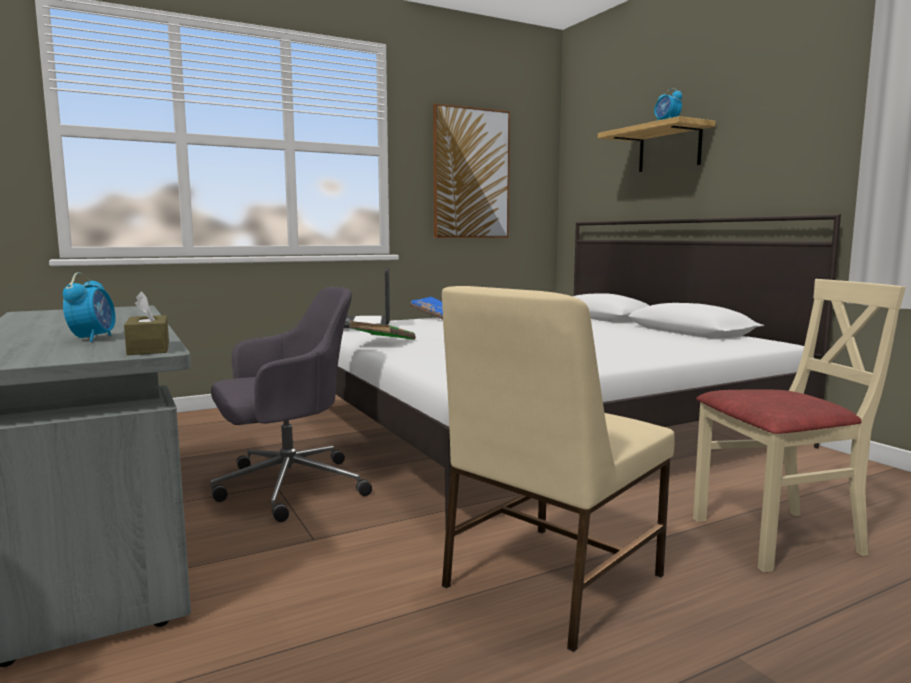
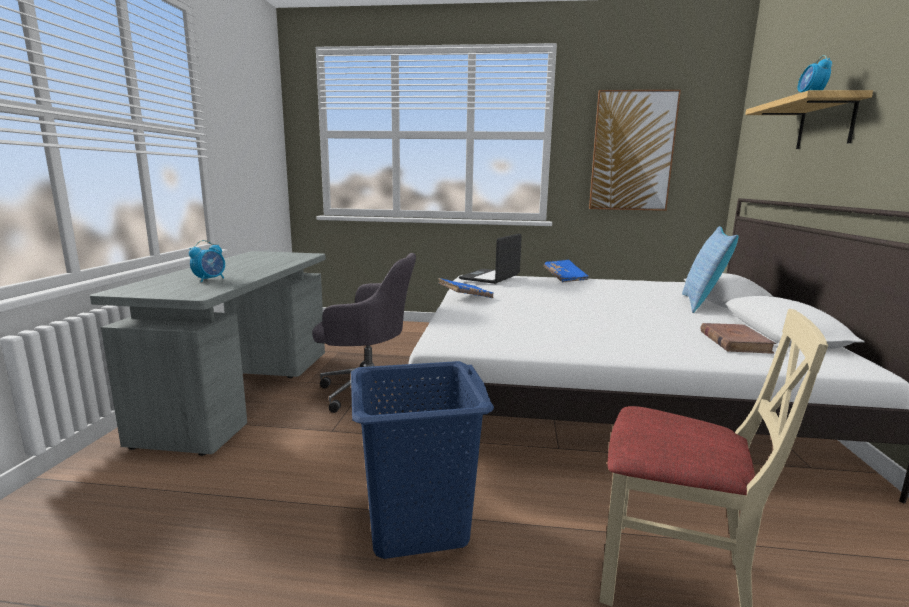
camera: 35 degrees right, 5 degrees up
brown tissue box [124,291,169,355] -> none
green book [348,321,416,340] -> blue book [438,278,494,298]
beige chair [442,286,675,652] -> blue laundry basket [351,361,494,559]
none -> pillow [682,226,738,313]
none -> brown book [701,323,776,354]

